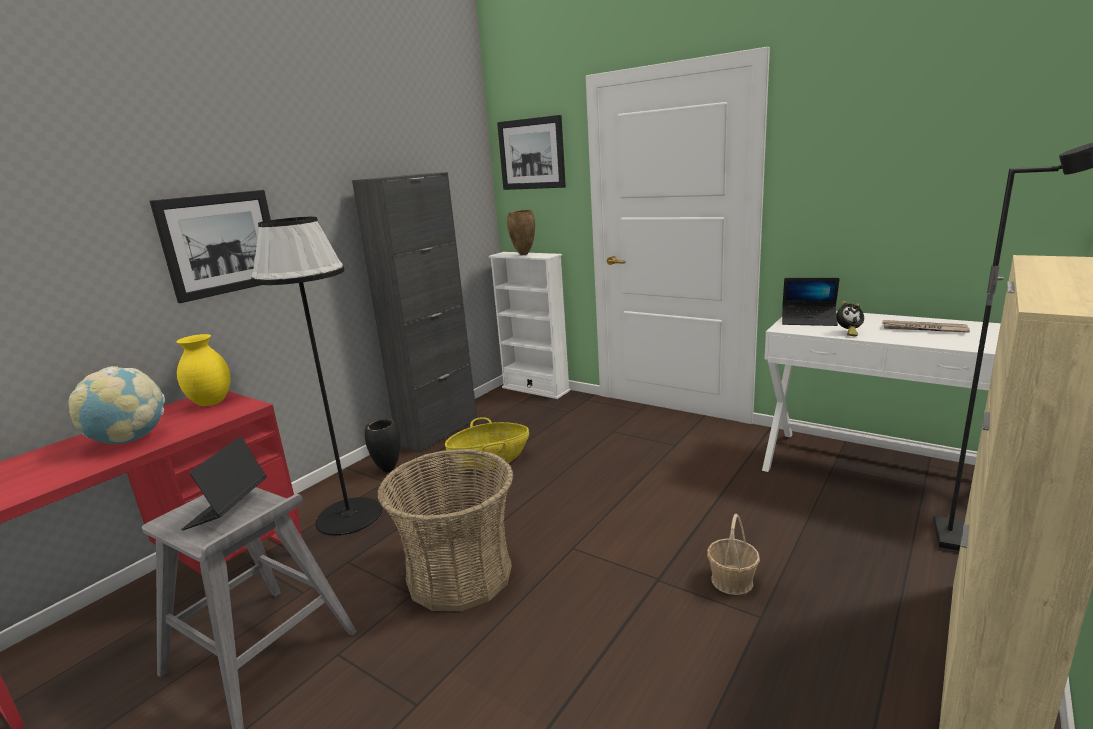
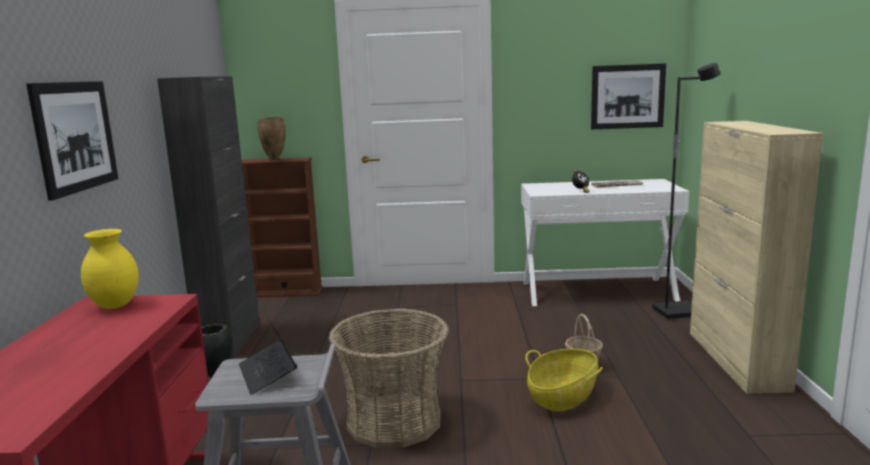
camera: 35 degrees left, 5 degrees down
globe [68,366,165,444] -> none
black floor lamp [251,217,382,536] -> none
basket [445,417,529,470] -> basket moved to [525,349,603,411]
white bookcase [489,252,570,399] -> brown bookcase [242,157,323,297]
picture [497,115,566,190] -> picture moved to [591,63,666,129]
laptop [782,278,840,326] -> none

